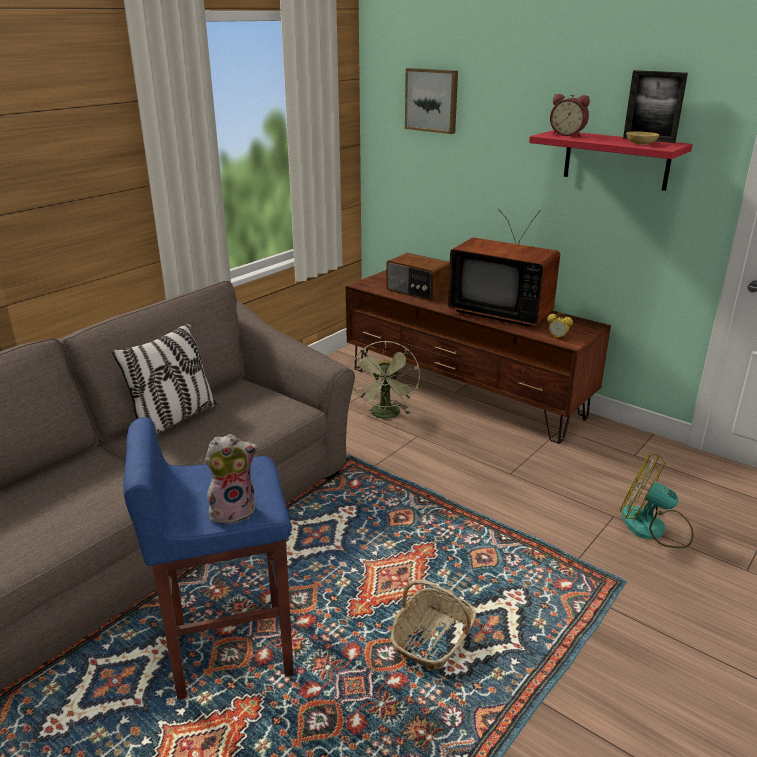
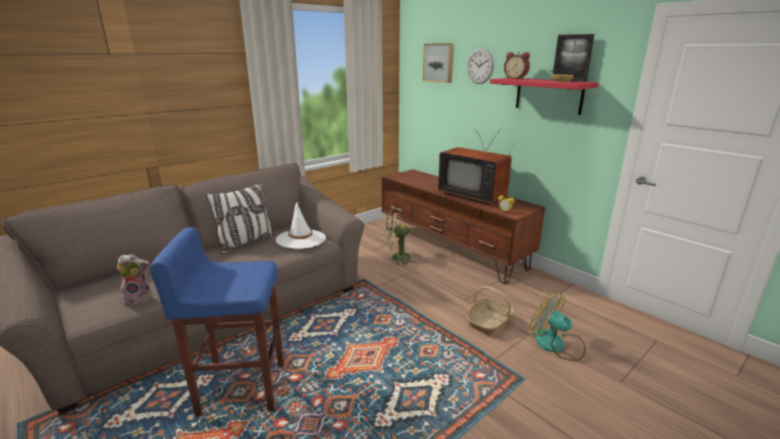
camera: 10 degrees right, 5 degrees down
plush toy [205,434,258,524] -> plush toy moved to [117,254,152,306]
green fan [351,341,420,419] -> green fan turned 90 degrees clockwise [382,208,416,265]
radio [386,253,450,301] -> none
basket [391,580,476,670] -> basket moved to [466,286,514,335]
none -> white hat [276,202,326,249]
none -> wall clock [467,48,494,84]

